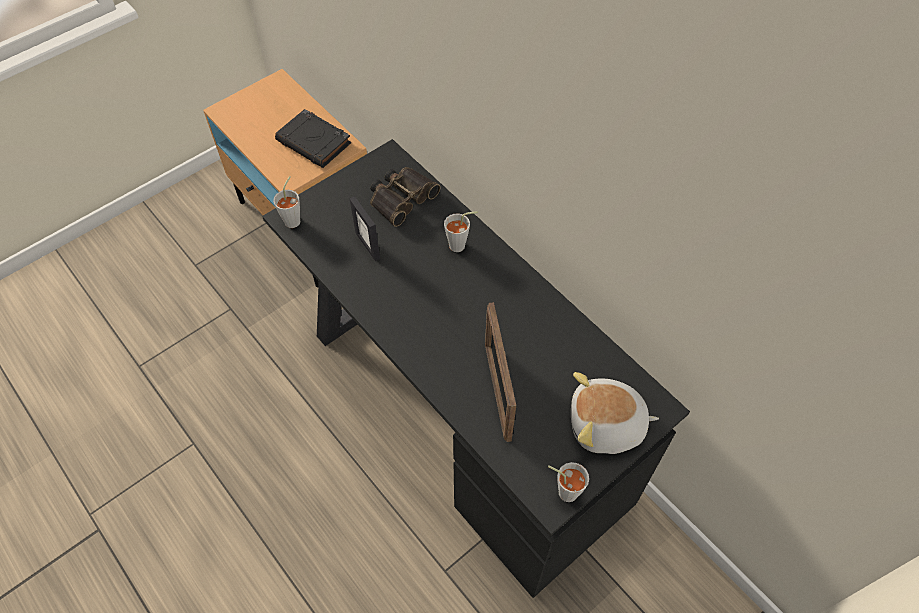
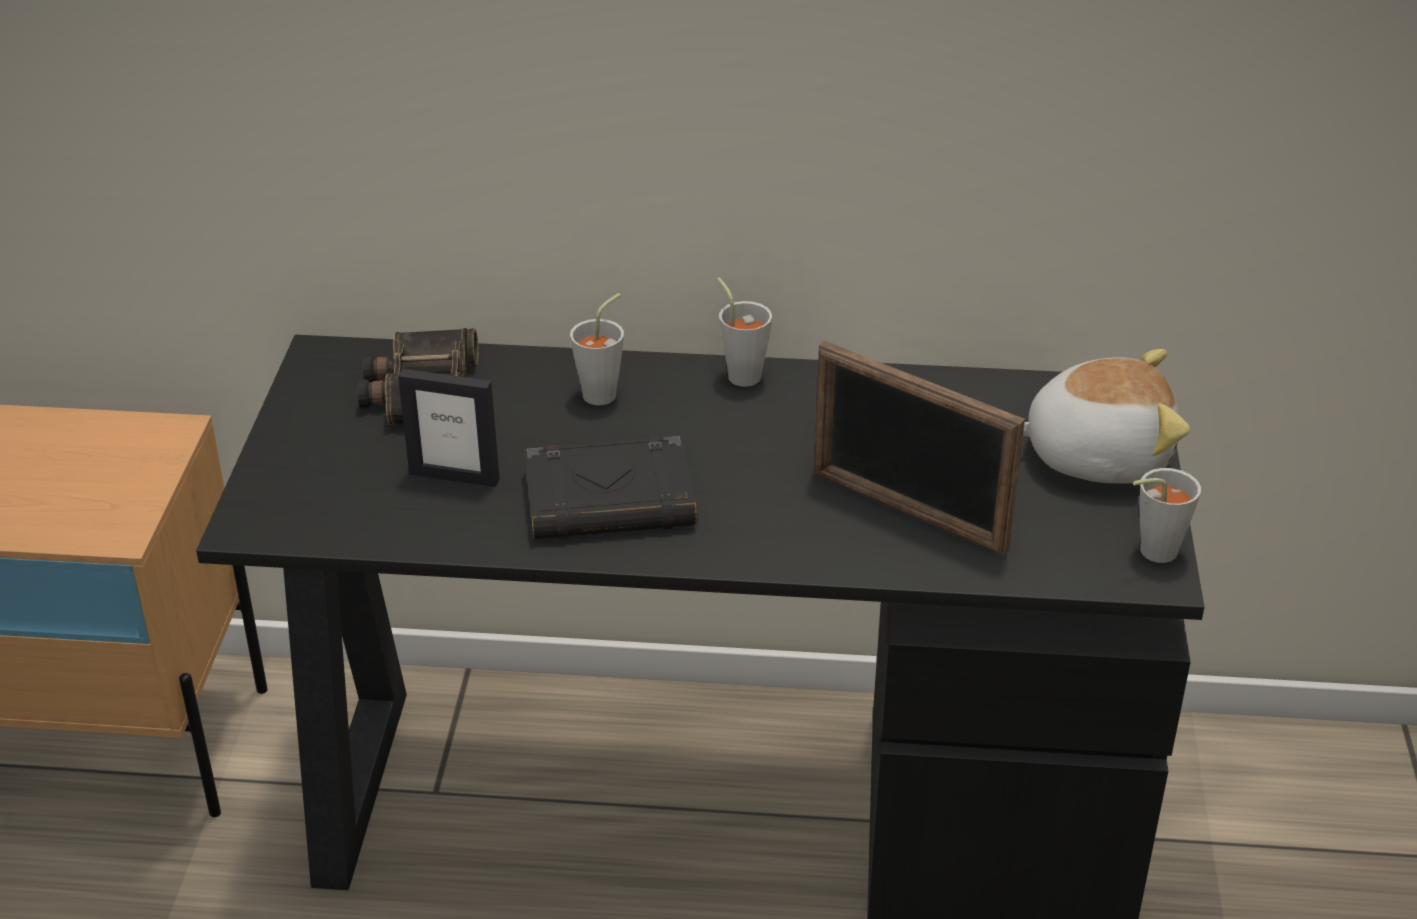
camera: 45 degrees left, 20 degrees down
grey cup [273,176,300,228] -> grey cup moved to [717,278,772,387]
black book [275,109,351,168] -> black book moved to [524,435,698,540]
plush toy [571,372,659,454] -> plush toy turned 135 degrees counterclockwise [1023,349,1190,483]

